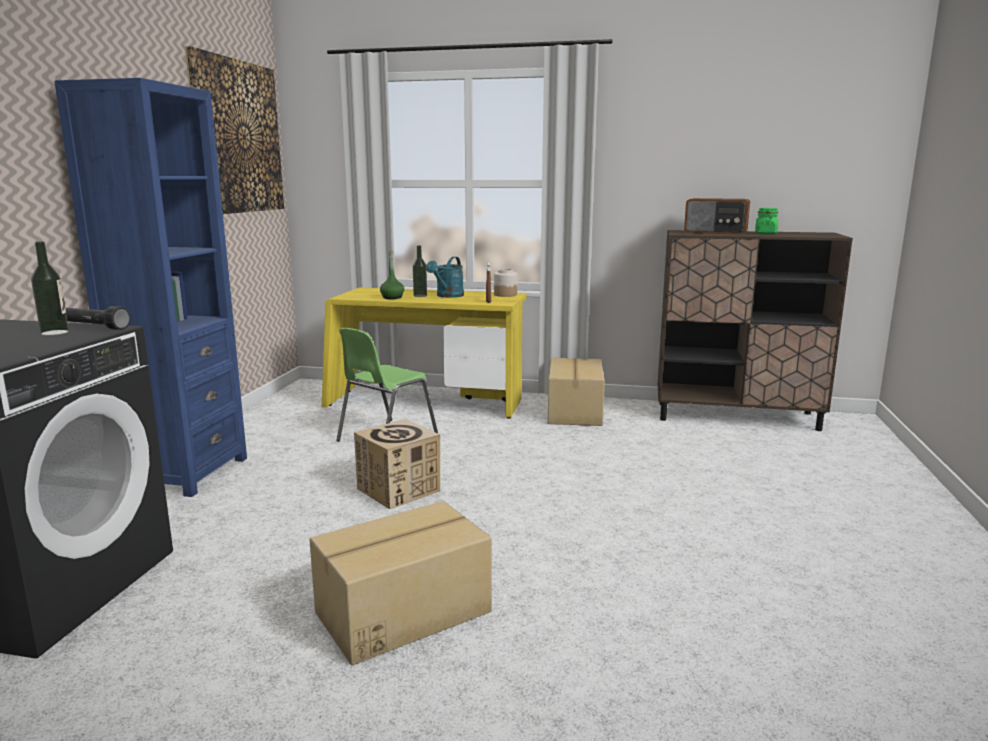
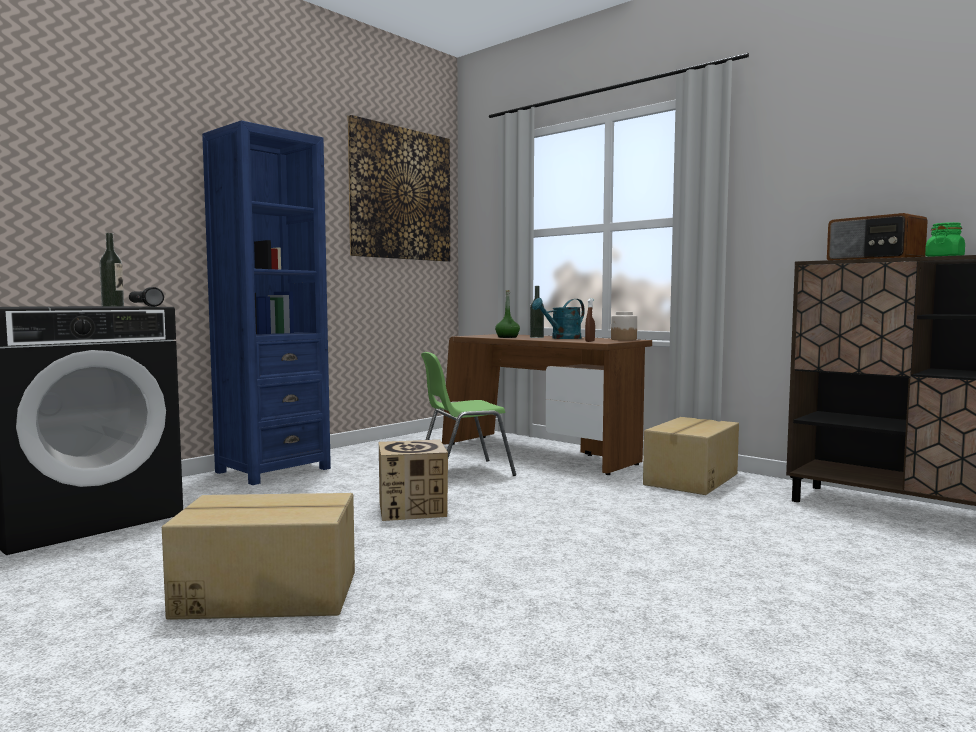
camera: 30 degrees right, 10 degrees down
yellow desk [322,287,527,419] -> brown desk [442,334,652,475]

